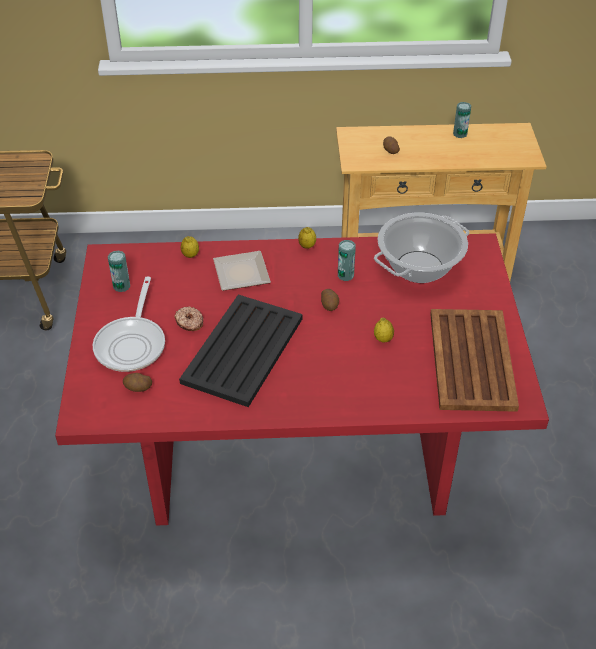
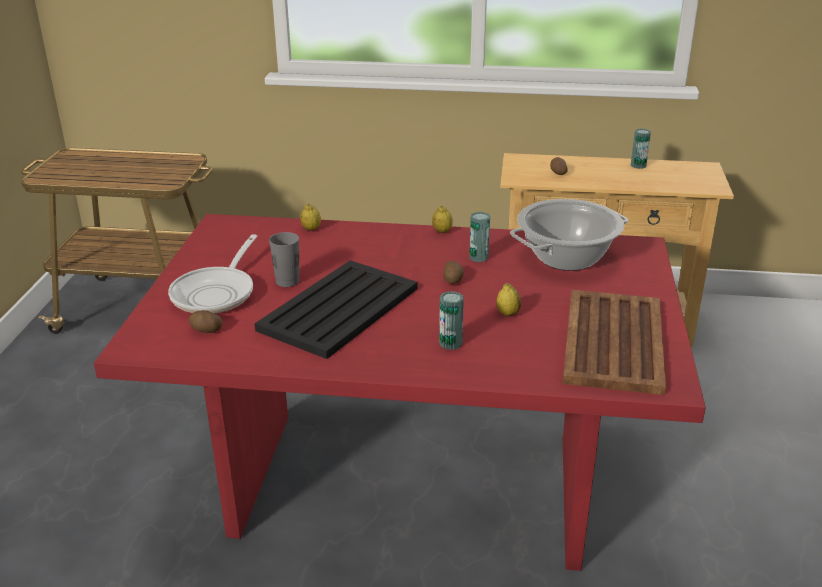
camera: 10 degrees right, 15 degrees down
can [108,250,130,292] -> can moved to [439,291,464,350]
donut [174,306,203,331] -> grey cup [269,232,300,287]
plate [213,251,271,291] -> none

